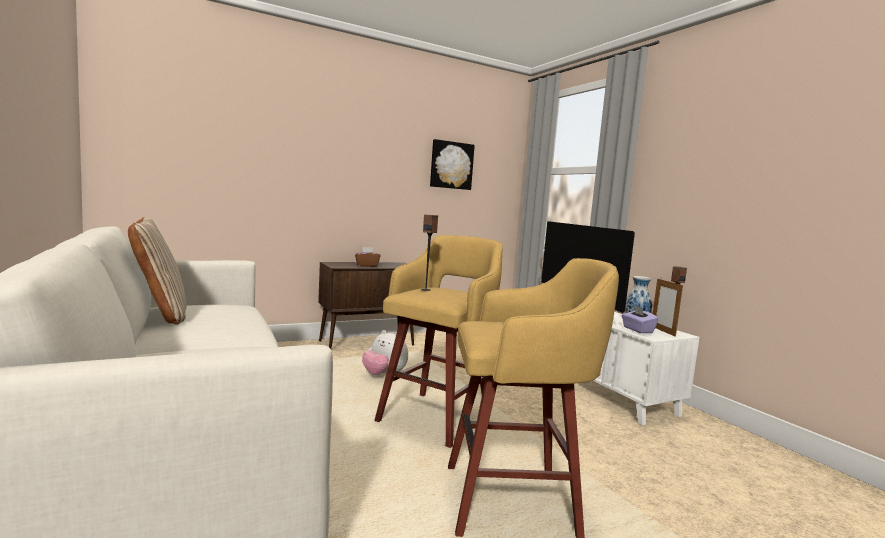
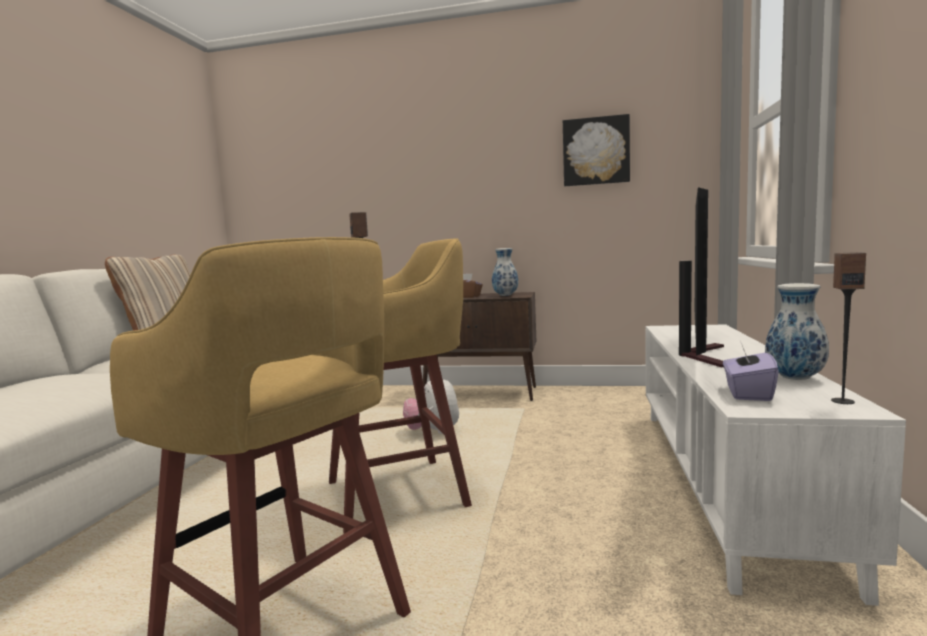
camera: 40 degrees right, 0 degrees up
picture frame [653,279,683,337] -> none
none -> vase [492,248,518,296]

